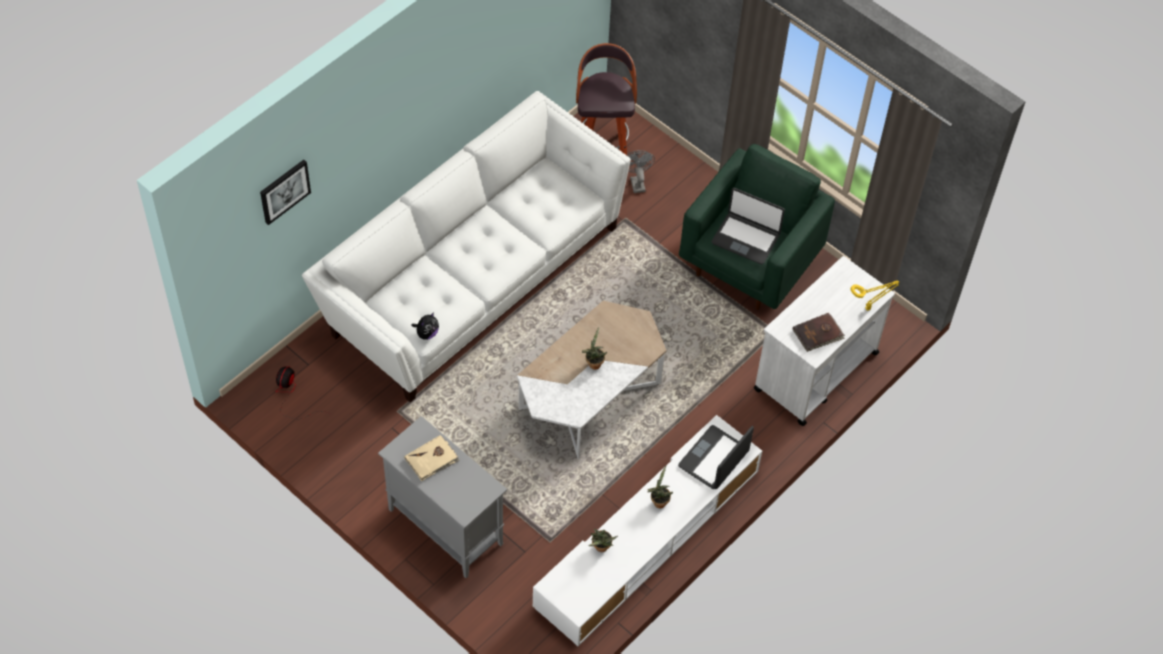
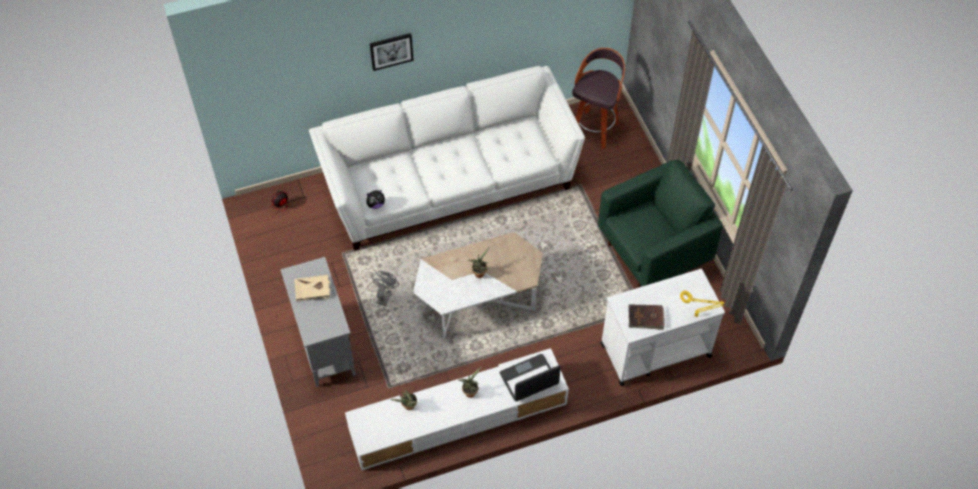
camera: 30 degrees right, 0 degrees up
picture [260,160,311,225] -> picture moved to [370,33,414,71]
grey fan [627,150,655,193] -> grey fan moved to [371,271,399,306]
laptop [712,188,785,264] -> none

